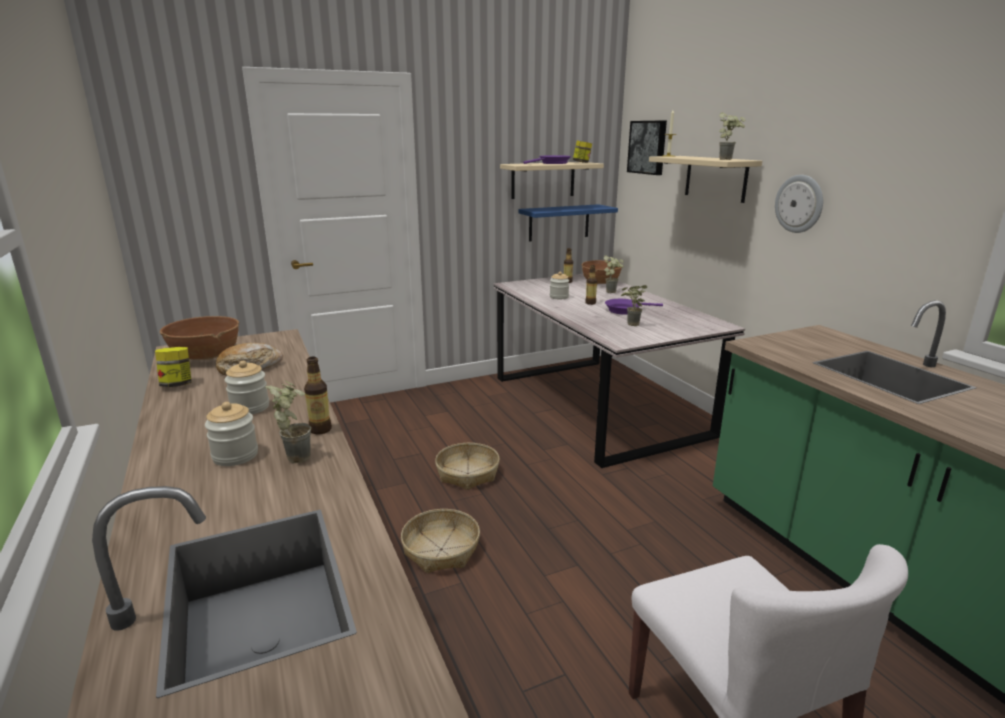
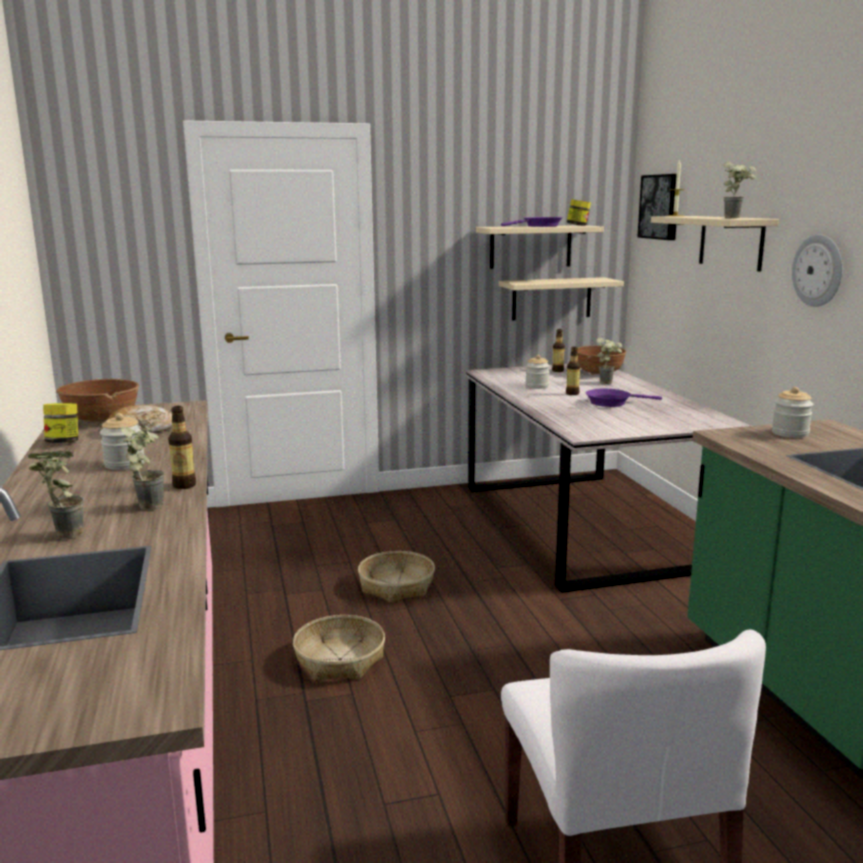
camera: 10 degrees right, 5 degrees down
jar [205,402,258,466] -> jar moved to [772,387,813,438]
blue shelf [518,204,618,242] -> beige shelf [499,277,624,321]
potted plant [621,285,647,326] -> potted plant moved to [28,451,84,539]

